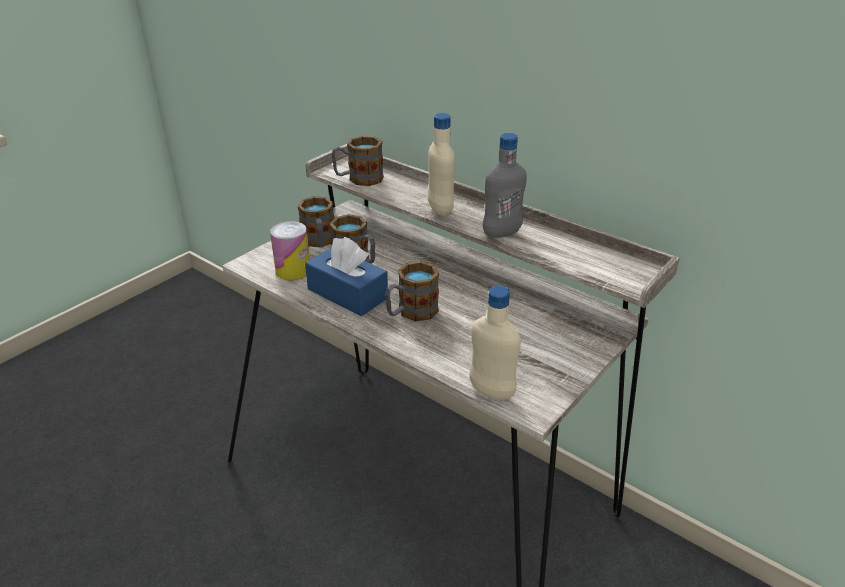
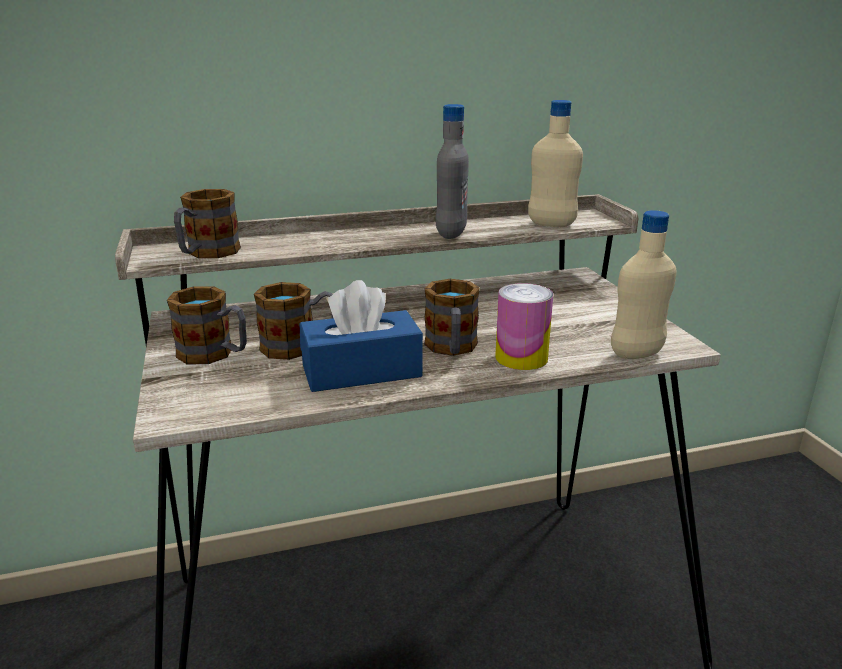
camera: 55 degrees left, 10 degrees down
can [270,221,310,280] -> can moved to [495,283,553,370]
beige bottle [428,113,455,216] -> beige bottle moved to [528,100,583,227]

